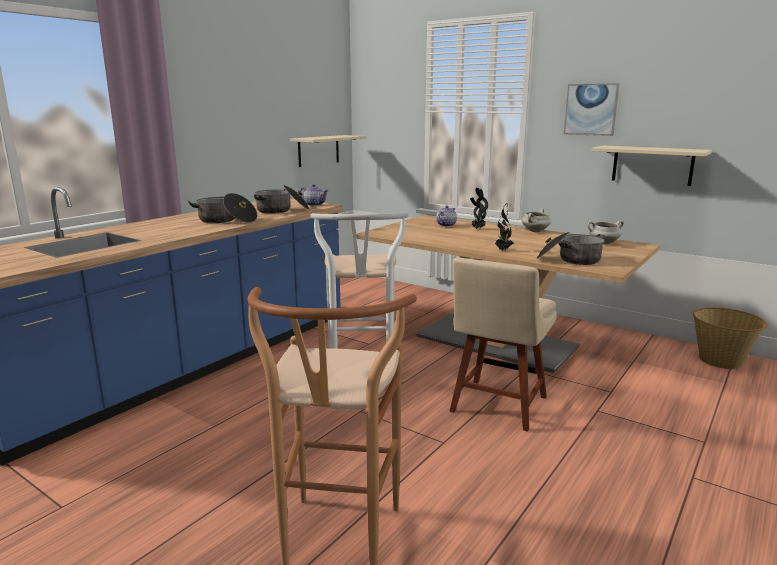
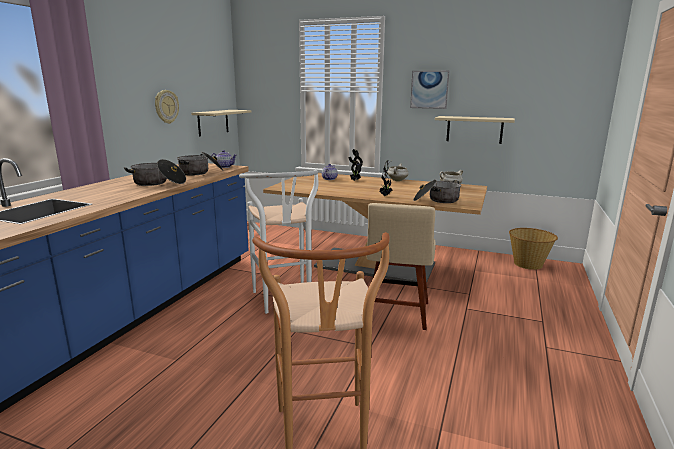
camera: 15 degrees left, 0 degrees up
none -> wall clock [155,90,179,124]

